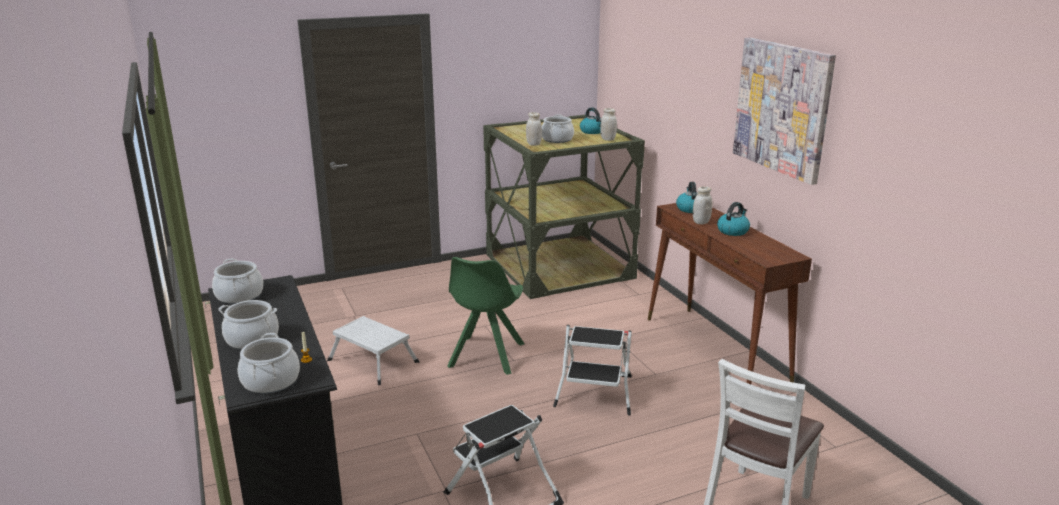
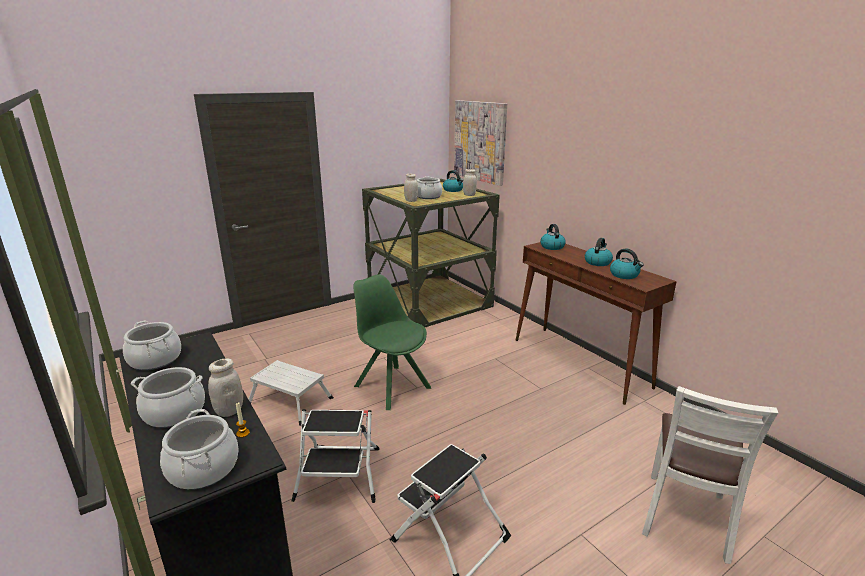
camera: 10 degrees left, 0 degrees up
green chair [447,257,524,375] -> green chair turned 135 degrees clockwise [353,274,431,410]
step ladder [553,325,632,416] -> step ladder moved to [292,409,380,503]
white jar [693,186,712,224] -> white jar moved to [208,358,243,417]
picture [733,38,836,185] -> picture moved to [454,100,507,186]
none -> kettle [610,248,644,279]

